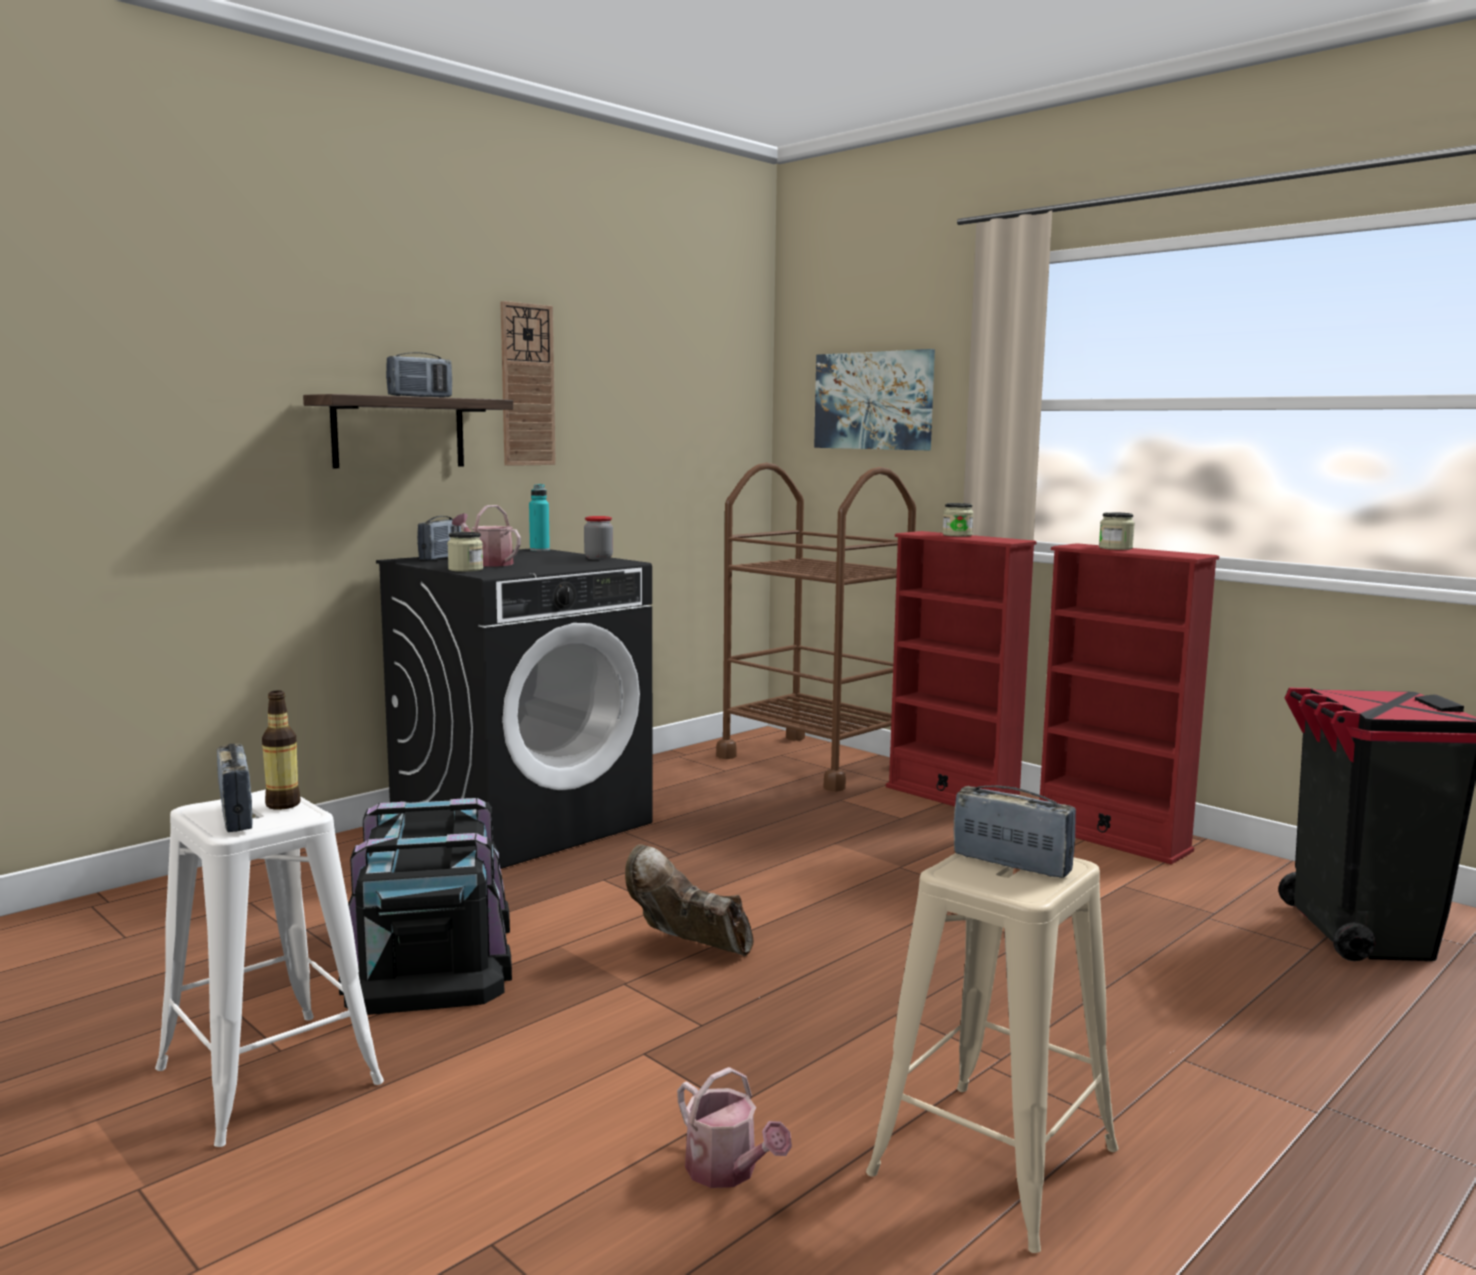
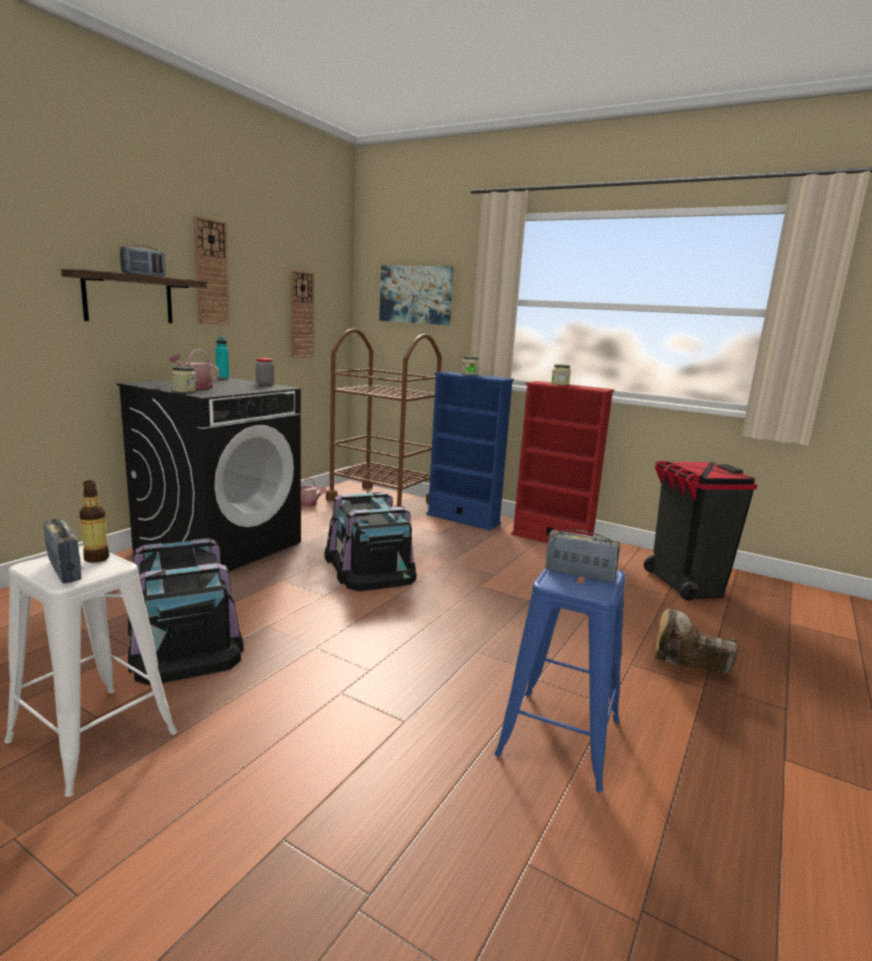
camera: 15 degrees left, 5 degrees up
radio [417,516,461,560] -> none
brown boot [625,844,754,956] -> brown boot moved to [654,609,738,674]
watering can [677,1067,792,1188] -> watering can moved to [301,477,327,507]
beige stool [866,853,1119,1253] -> blue stool [494,568,625,793]
red bookcase [886,531,1037,806] -> blue bookcase [426,372,514,530]
none -> wall clock [290,270,314,358]
none -> black storage box [325,492,416,591]

